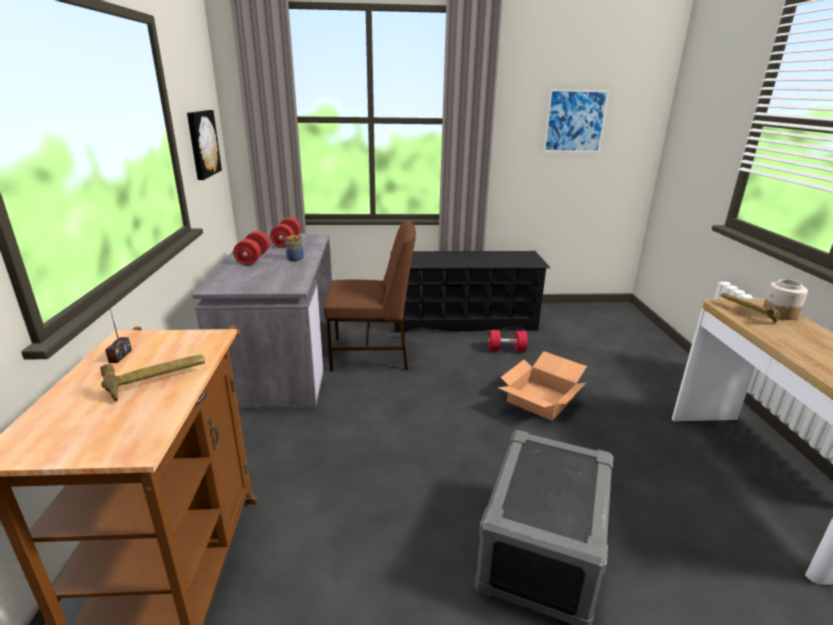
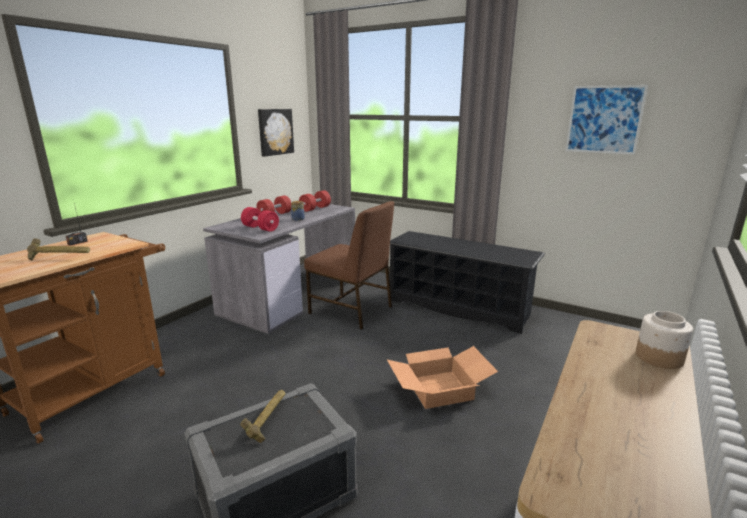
camera: 35 degrees right, 5 degrees down
red dumbbell [488,330,527,351] -> red dumbbell moved to [241,207,279,232]
hammer [721,292,780,323] -> hammer moved to [240,390,285,443]

